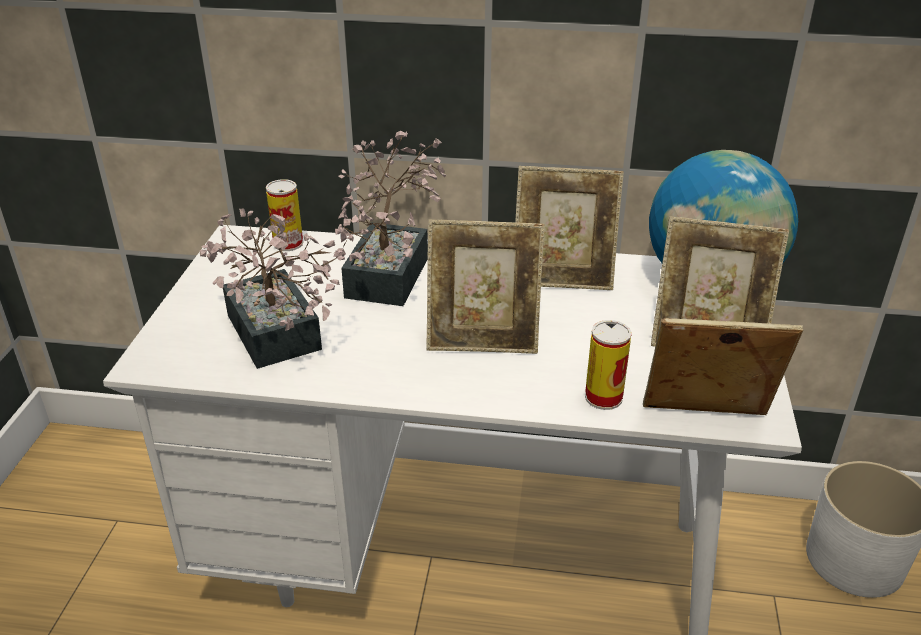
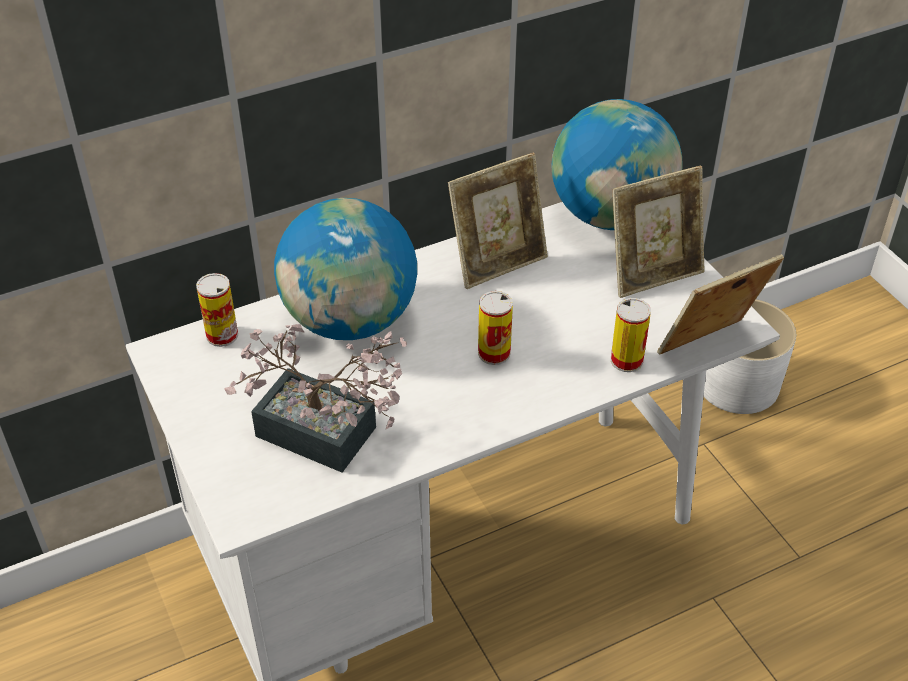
camera: 35 degrees left, 10 degrees up
potted plant [335,131,447,306] -> globe [274,198,417,340]
picture frame [427,219,545,354] -> can [478,291,513,365]

